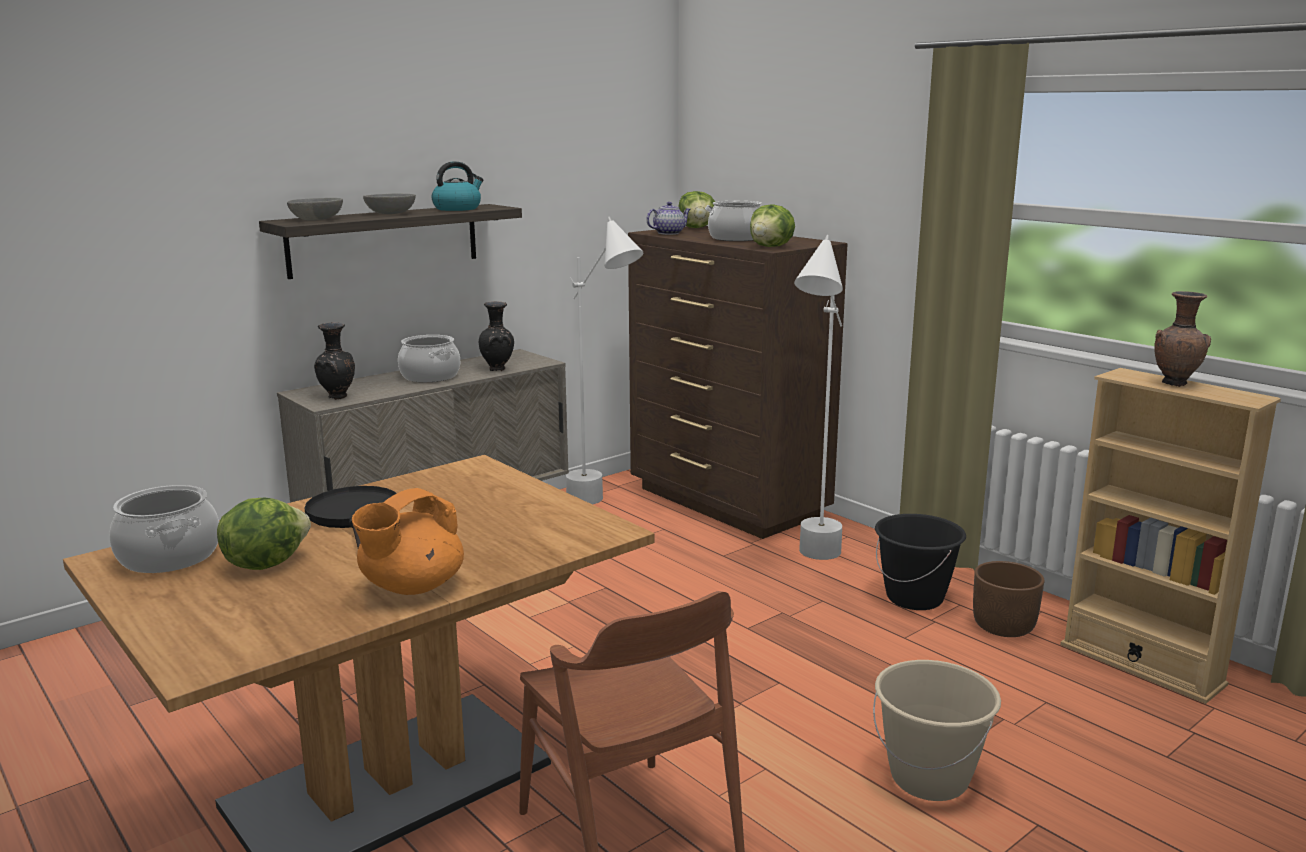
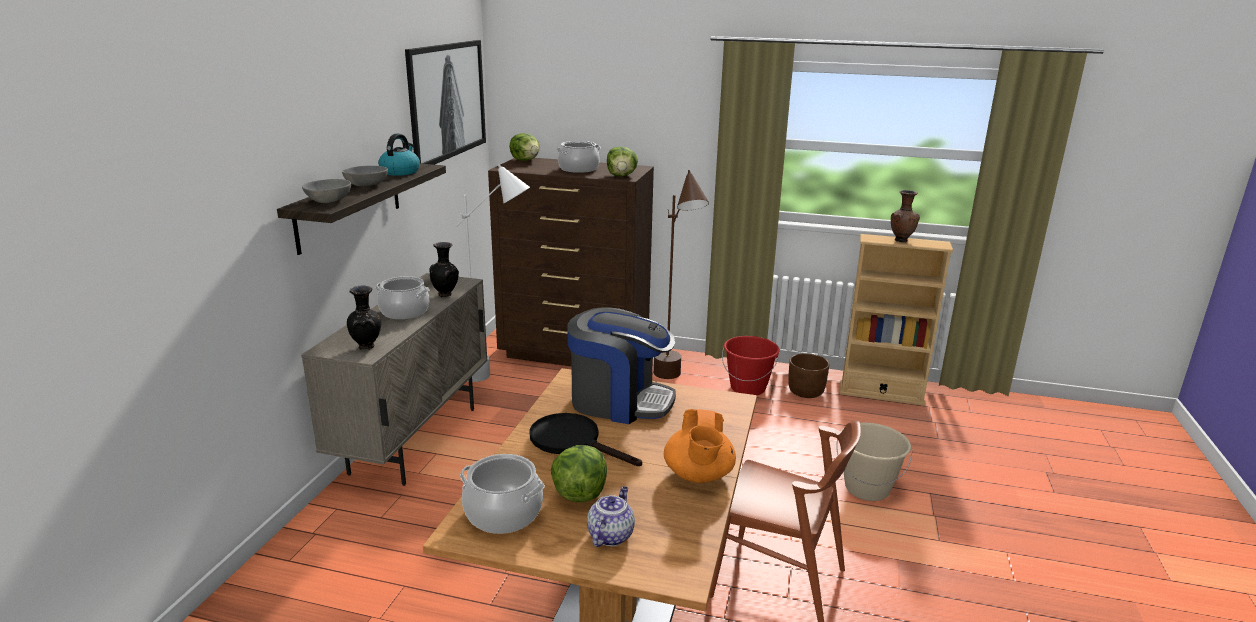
camera: 35 degrees left, 5 degrees up
teapot [646,202,691,235] -> teapot moved to [587,486,635,547]
white floor lamp [794,235,843,560] -> brown floor lamp [653,170,709,379]
black bucket [875,514,966,610] -> red bucket [722,336,780,395]
none -> picture [405,40,486,165]
none -> coffee machine [567,307,676,424]

